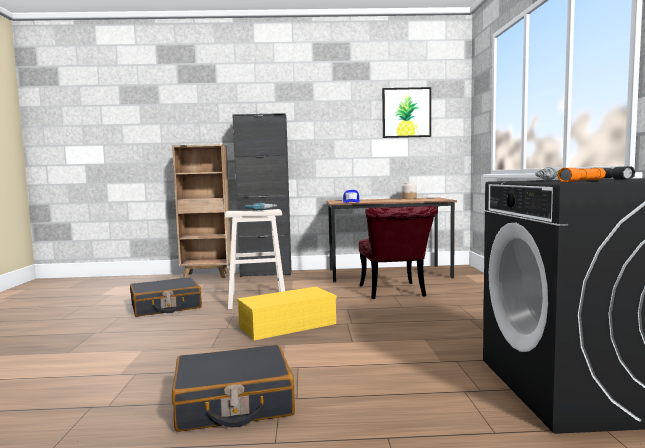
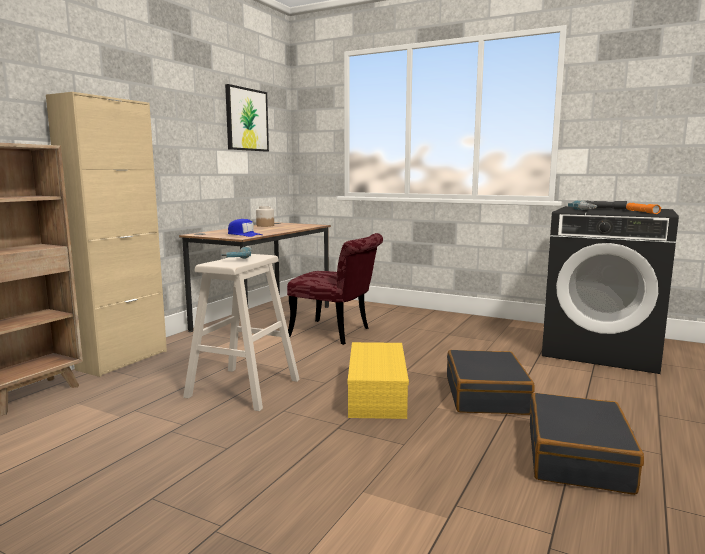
camera: 60 degrees left, 5 degrees up
black suitcase [130,277,202,317] -> black suitcase moved to [447,350,535,415]
black cabinet [232,113,291,277] -> beige cabinet [46,92,167,377]

